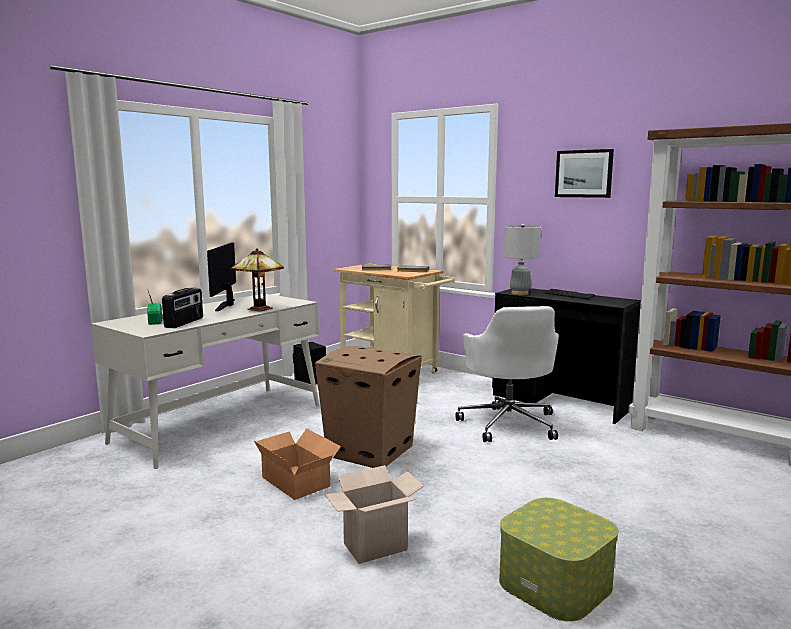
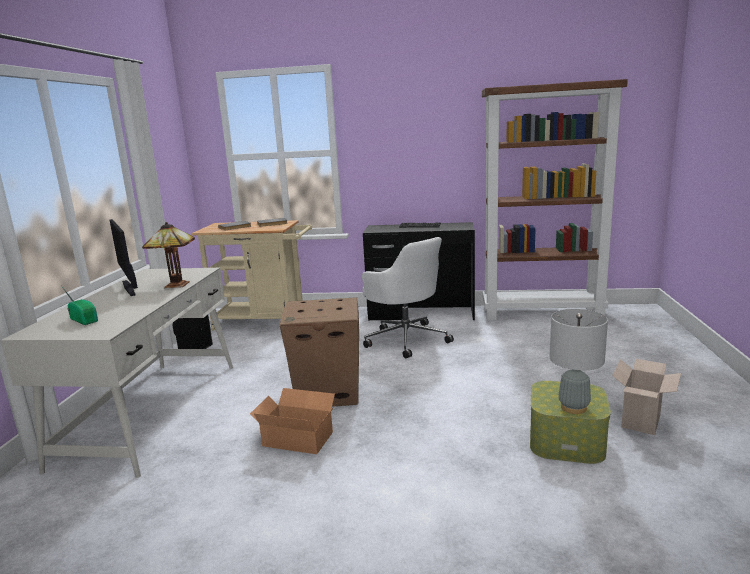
camera: 30 degrees left, 5 degrees up
radio [162,288,203,328] -> none
cardboard box [324,465,424,564] -> cardboard box moved to [612,359,681,435]
grey table lamp [504,224,541,295] -> grey table lamp moved to [550,309,608,414]
picture [555,149,614,198] -> none

